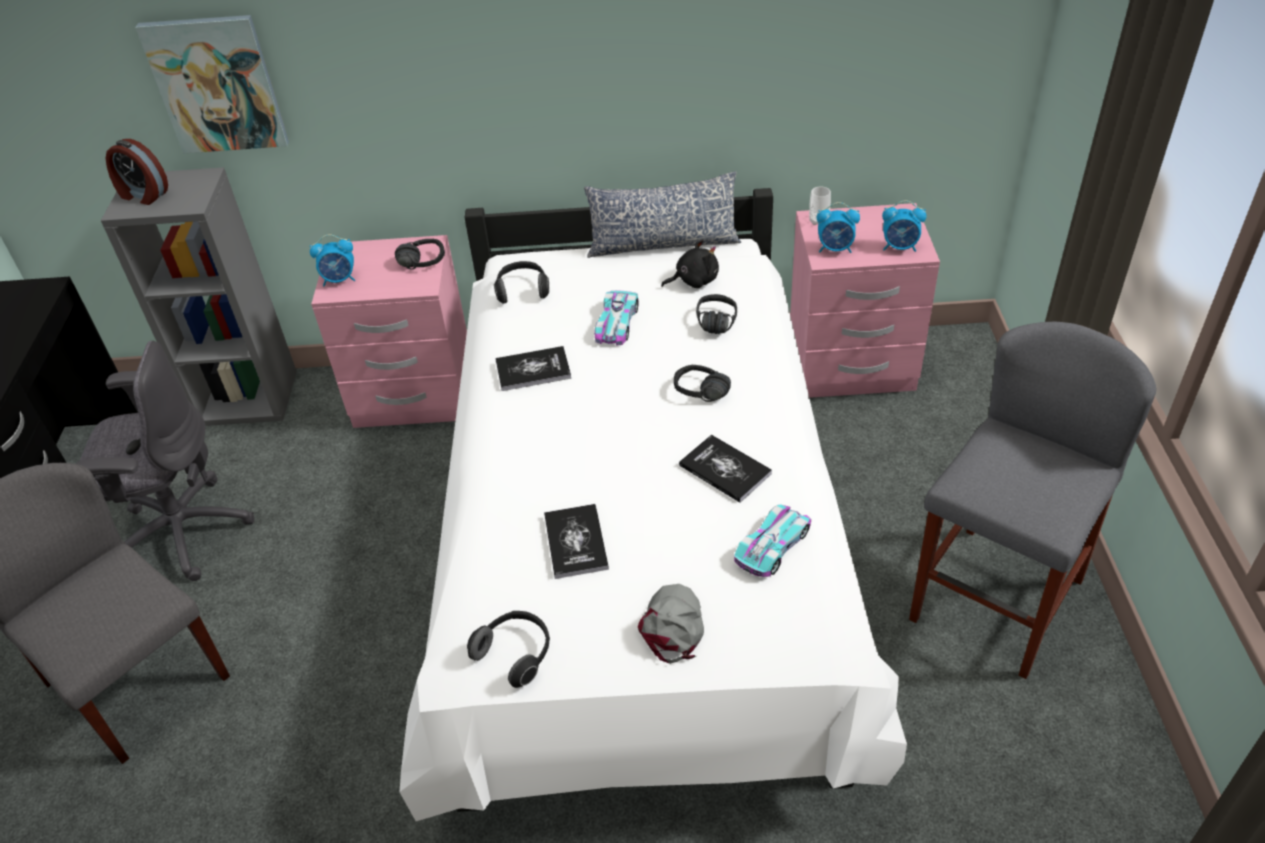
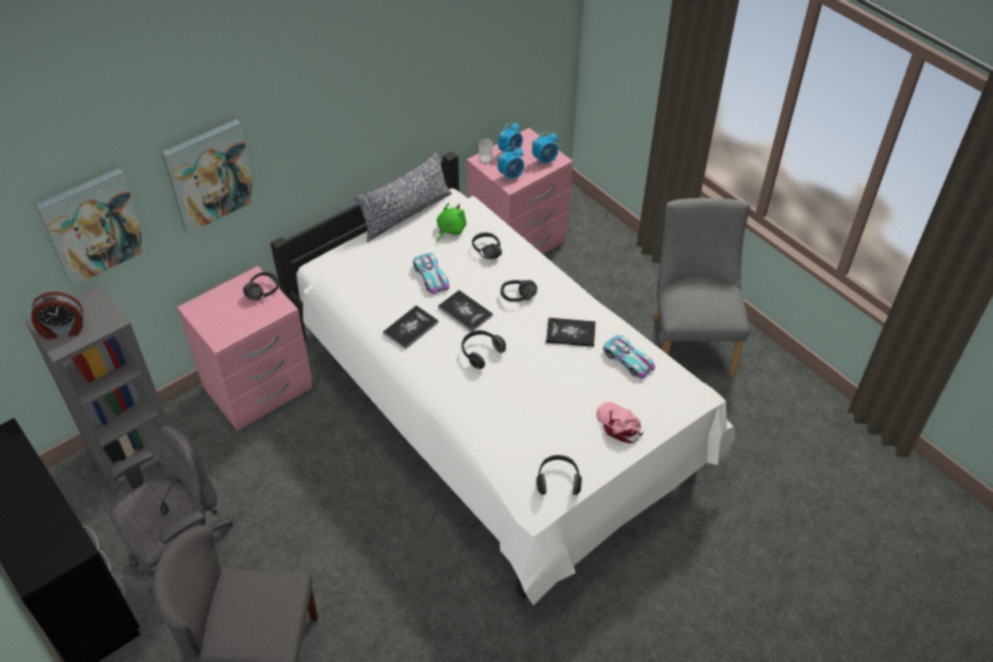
camera: 40 degrees left, 5 degrees up
alarm clock [310,234,355,286] -> alarm clock moved to [498,123,523,152]
headphones [494,261,549,304] -> headphones moved to [461,330,506,369]
book [544,504,609,579] -> book moved to [438,290,493,332]
grey cap [638,584,704,664] -> pink cap [596,402,644,443]
black plush toy [661,239,719,288] -> green plush toy [436,202,466,242]
toy car [734,504,811,577] -> toy car turned 135 degrees clockwise [603,335,655,379]
grey stool [909,322,1156,679] -> grey chair [654,198,750,377]
none -> picture [162,119,257,233]

